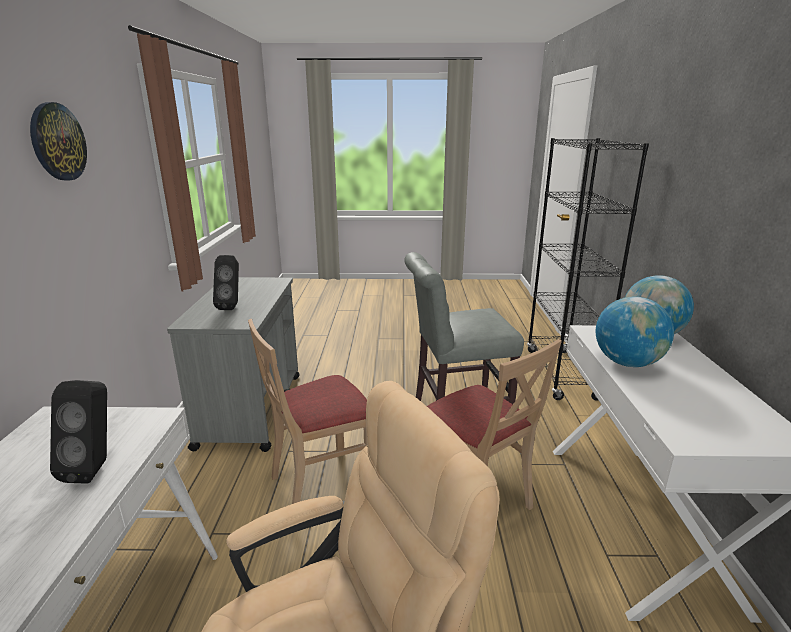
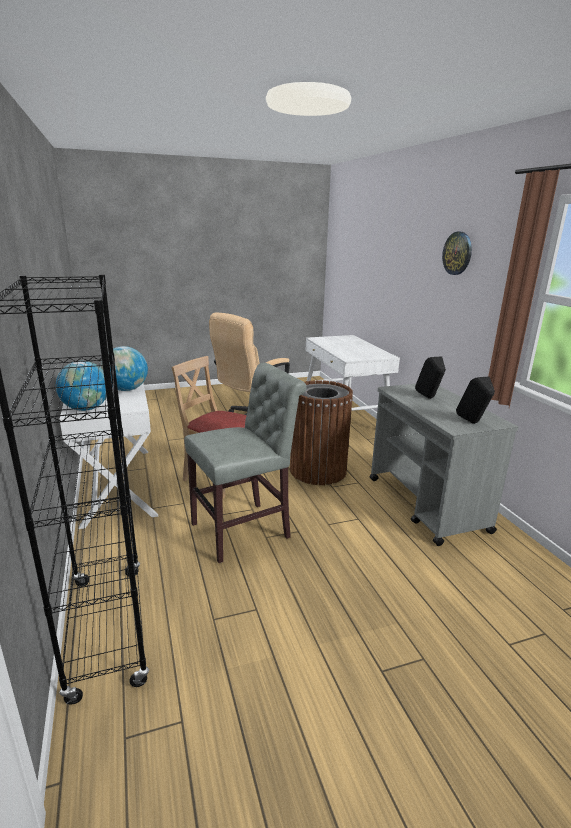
camera: 160 degrees right, 0 degrees up
black speaker [50,380,107,484] -> black speaker moved to [456,376,495,424]
beige chair [248,319,368,504] -> brown trash can [290,380,353,485]

